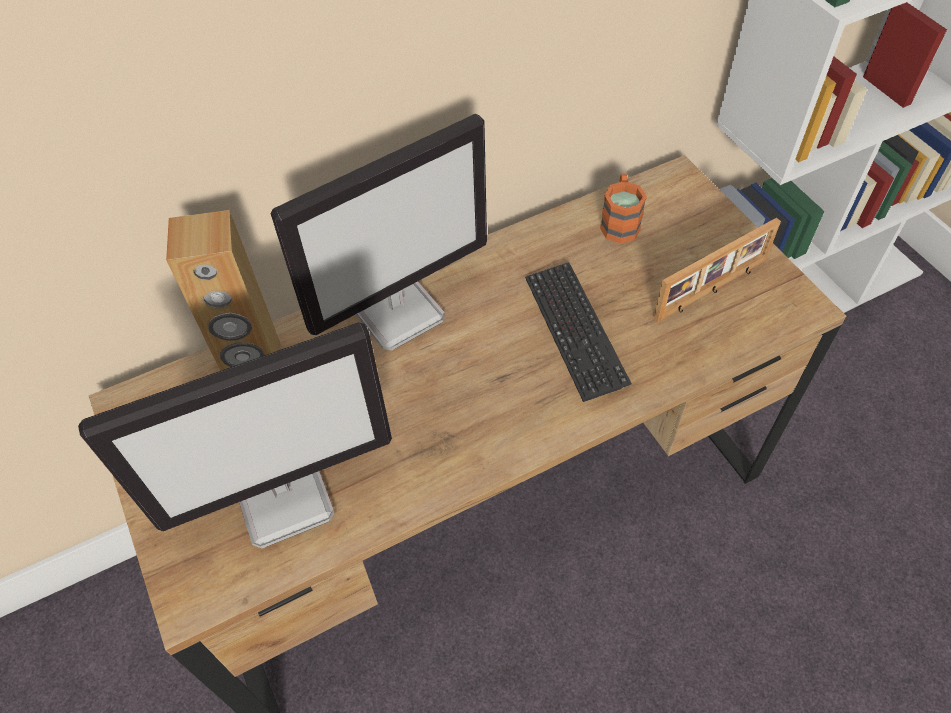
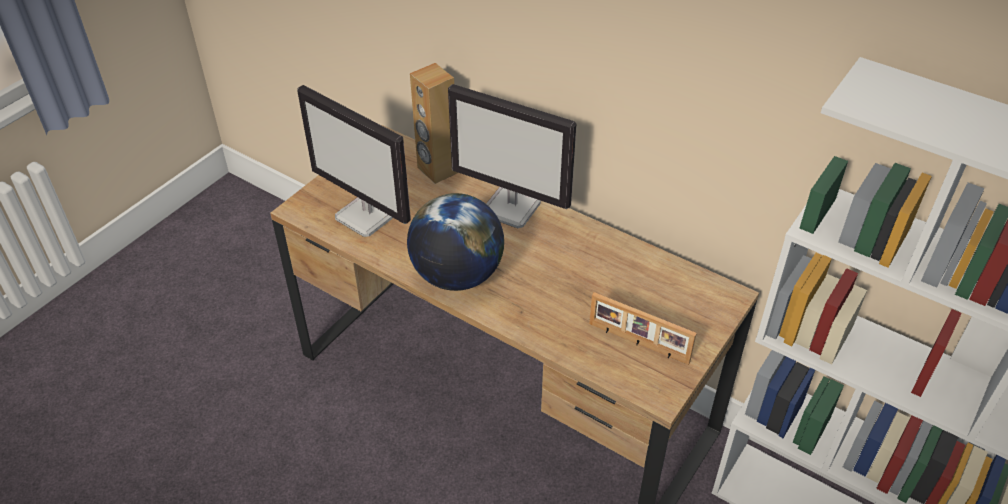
camera: 60 degrees right, 10 degrees down
keyboard [525,262,632,402] -> none
orange mug [600,174,647,244] -> none
none -> globe [407,193,504,291]

